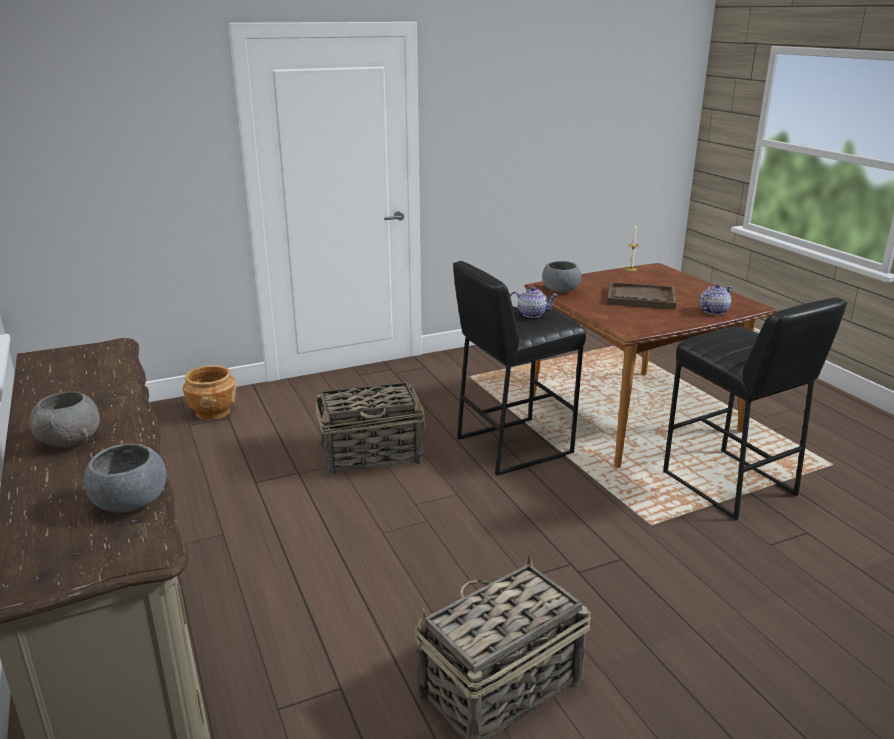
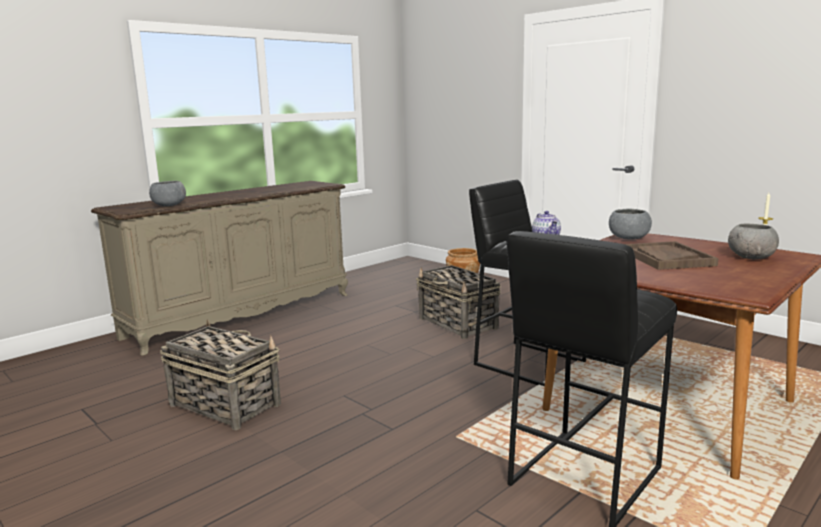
camera: 70 degrees right, 10 degrees down
grey bowl [30,392,100,447] -> grey bowl moved to [728,224,779,259]
teapot [699,284,733,315] -> none

